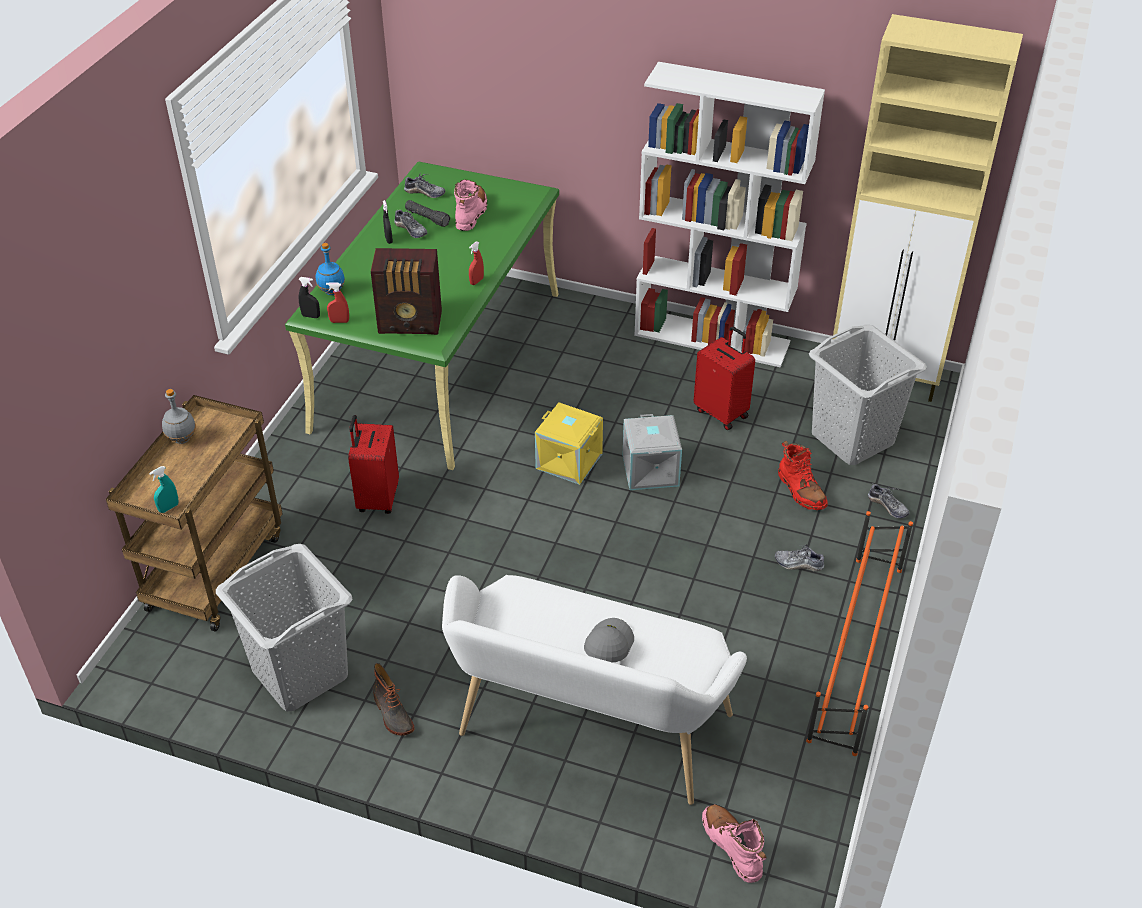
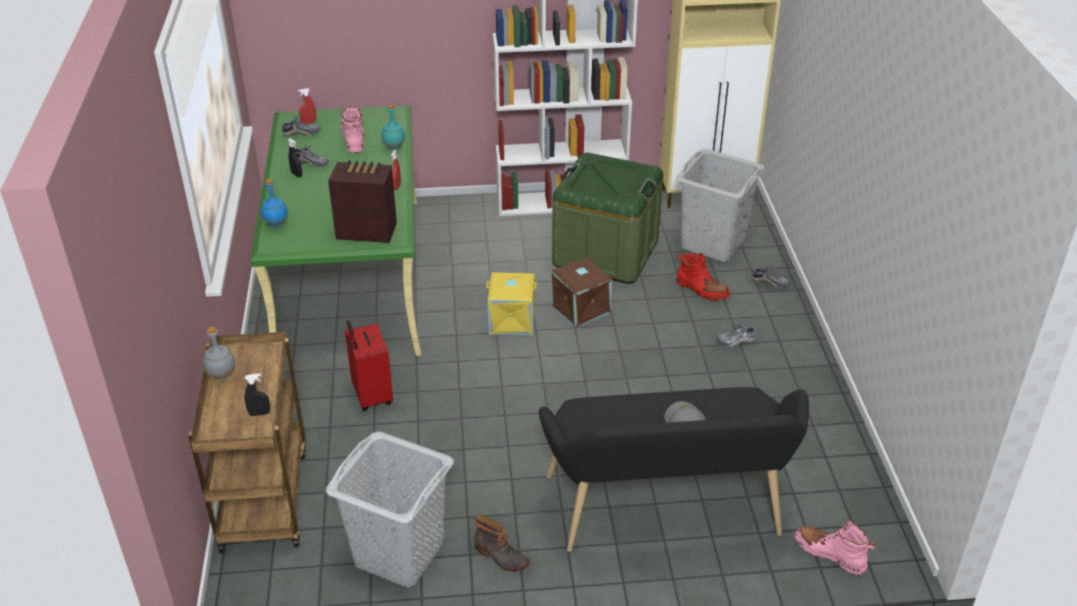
camera: 25 degrees left, 5 degrees down
turquoise spray bottle [149,466,178,513] -> none
black spray bottle [299,277,320,318] -> black spray bottle moved to [245,373,270,416]
red spray bottle [326,282,349,323] -> red spray bottle moved to [298,88,316,124]
radio [371,248,442,335] -> radio turned 150 degrees counterclockwise [328,160,397,243]
black flashlight [405,200,450,227] -> none
white bench [442,575,747,805] -> black bench [539,387,809,552]
grey storage box [622,414,682,490] -> brown storage box [551,257,612,328]
red suitcase [694,326,755,430] -> green storage box [552,153,663,284]
orange shoe rack [806,511,913,756] -> none
none -> turquoise bottle [381,104,406,150]

